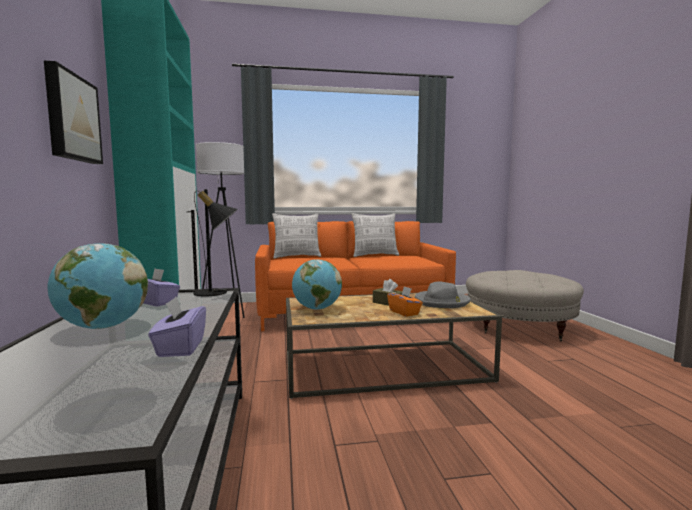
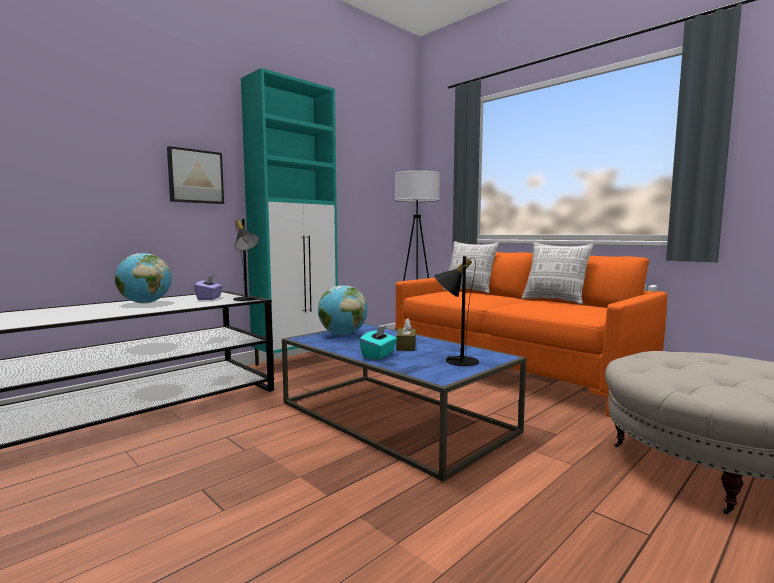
camera: 55 degrees right, 0 degrees up
purple tissue box [148,297,206,357] -> none
brown coffee table [286,293,502,399] -> blue coffee table [282,323,526,482]
orange tissue box [387,286,423,317] -> turquoise tissue box [359,325,397,360]
grey hat [415,282,471,308] -> black table lamp [434,256,479,366]

